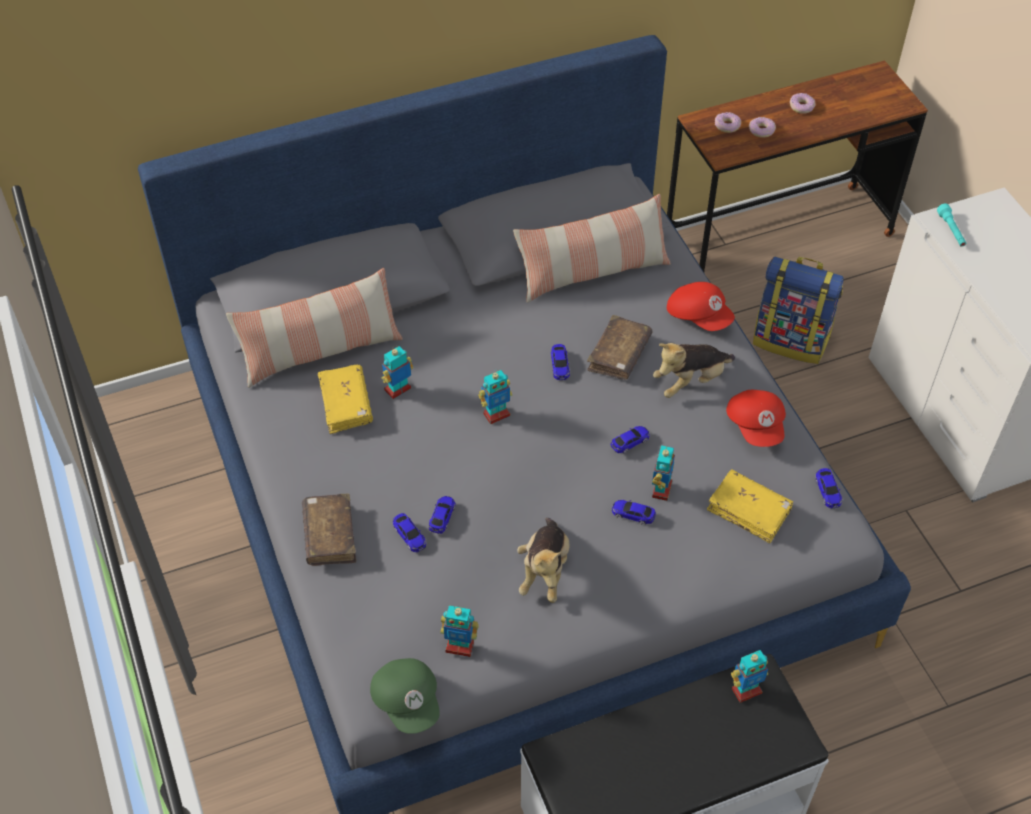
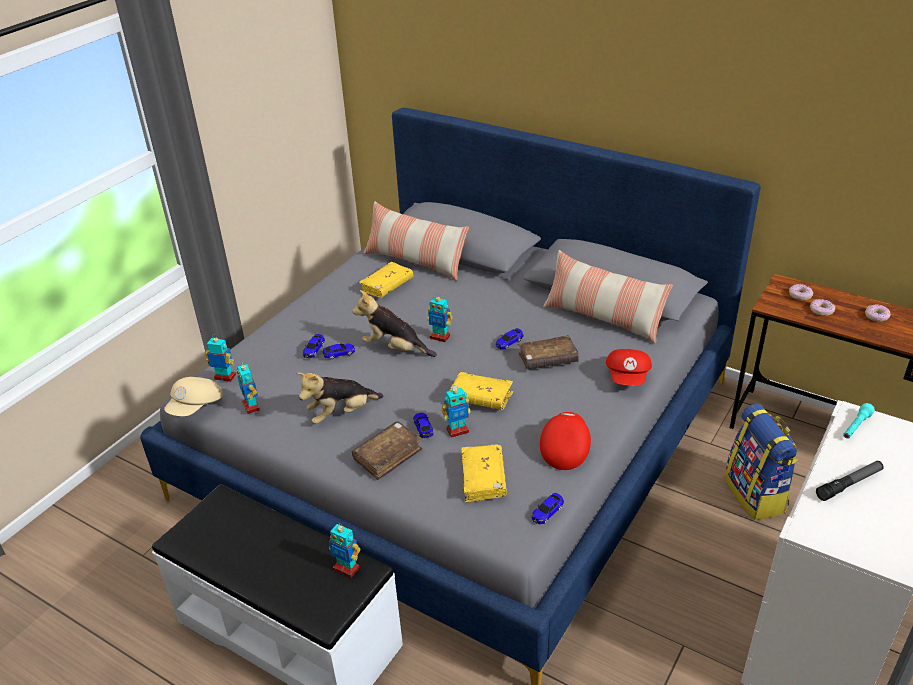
camera: 55 degrees right, 15 degrees down
brown book [302,494,356,566] -> brown book moved to [352,422,423,480]
green cap [370,658,440,734] -> beige cap [164,377,223,416]
toy robot [381,346,414,399] -> toy robot moved to [206,334,236,382]
toy car [611,426,650,453] -> yellow book [449,372,513,410]
plush toy [653,343,735,398] -> plush toy moved to [352,290,437,357]
red cap [726,390,786,447] -> red cap turned 150 degrees clockwise [540,412,591,470]
none -> flashlight [816,461,884,501]

